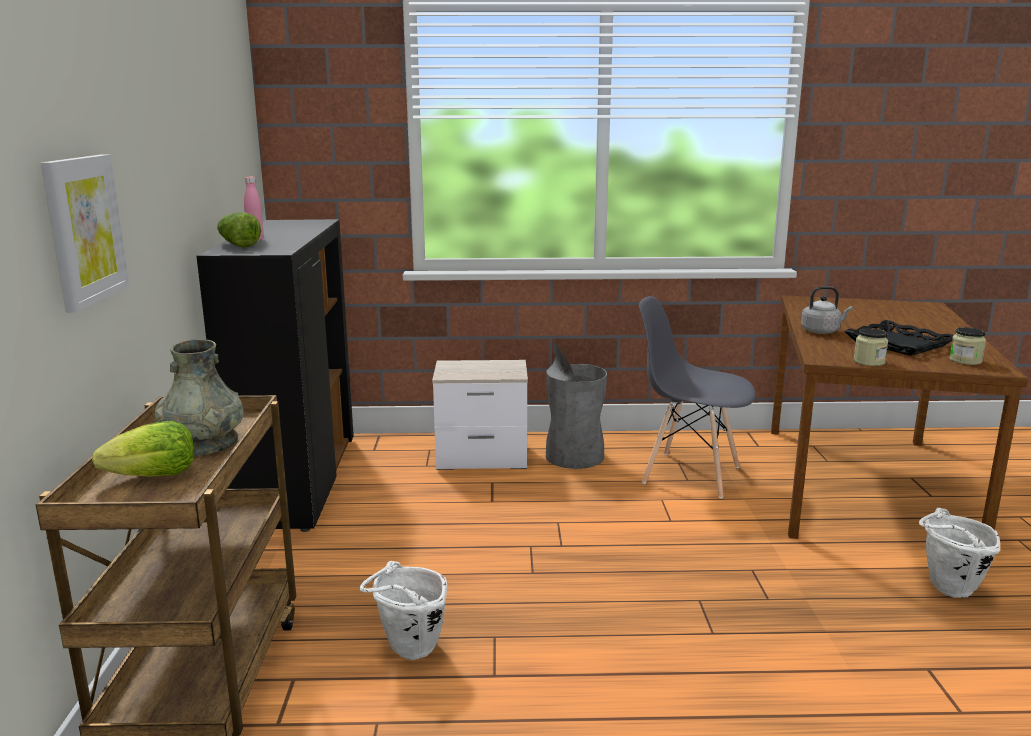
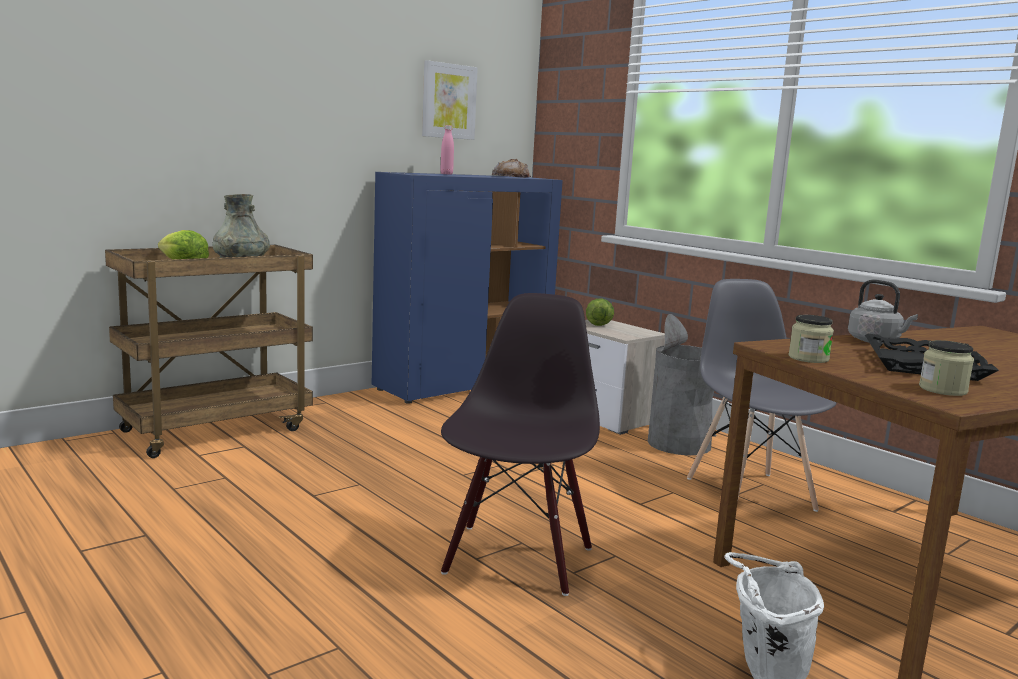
camera: 50 degrees right, 5 degrees down
picture [41,154,129,313] -> picture moved to [422,60,478,140]
black cabinet [196,219,354,532] -> blue cabinet [372,172,563,404]
lettuce [217,212,261,248] -> lettuce moved to [586,298,614,326]
white bucket [360,561,447,660] -> none
none -> black chair [441,293,600,596]
none -> bread [492,159,531,178]

